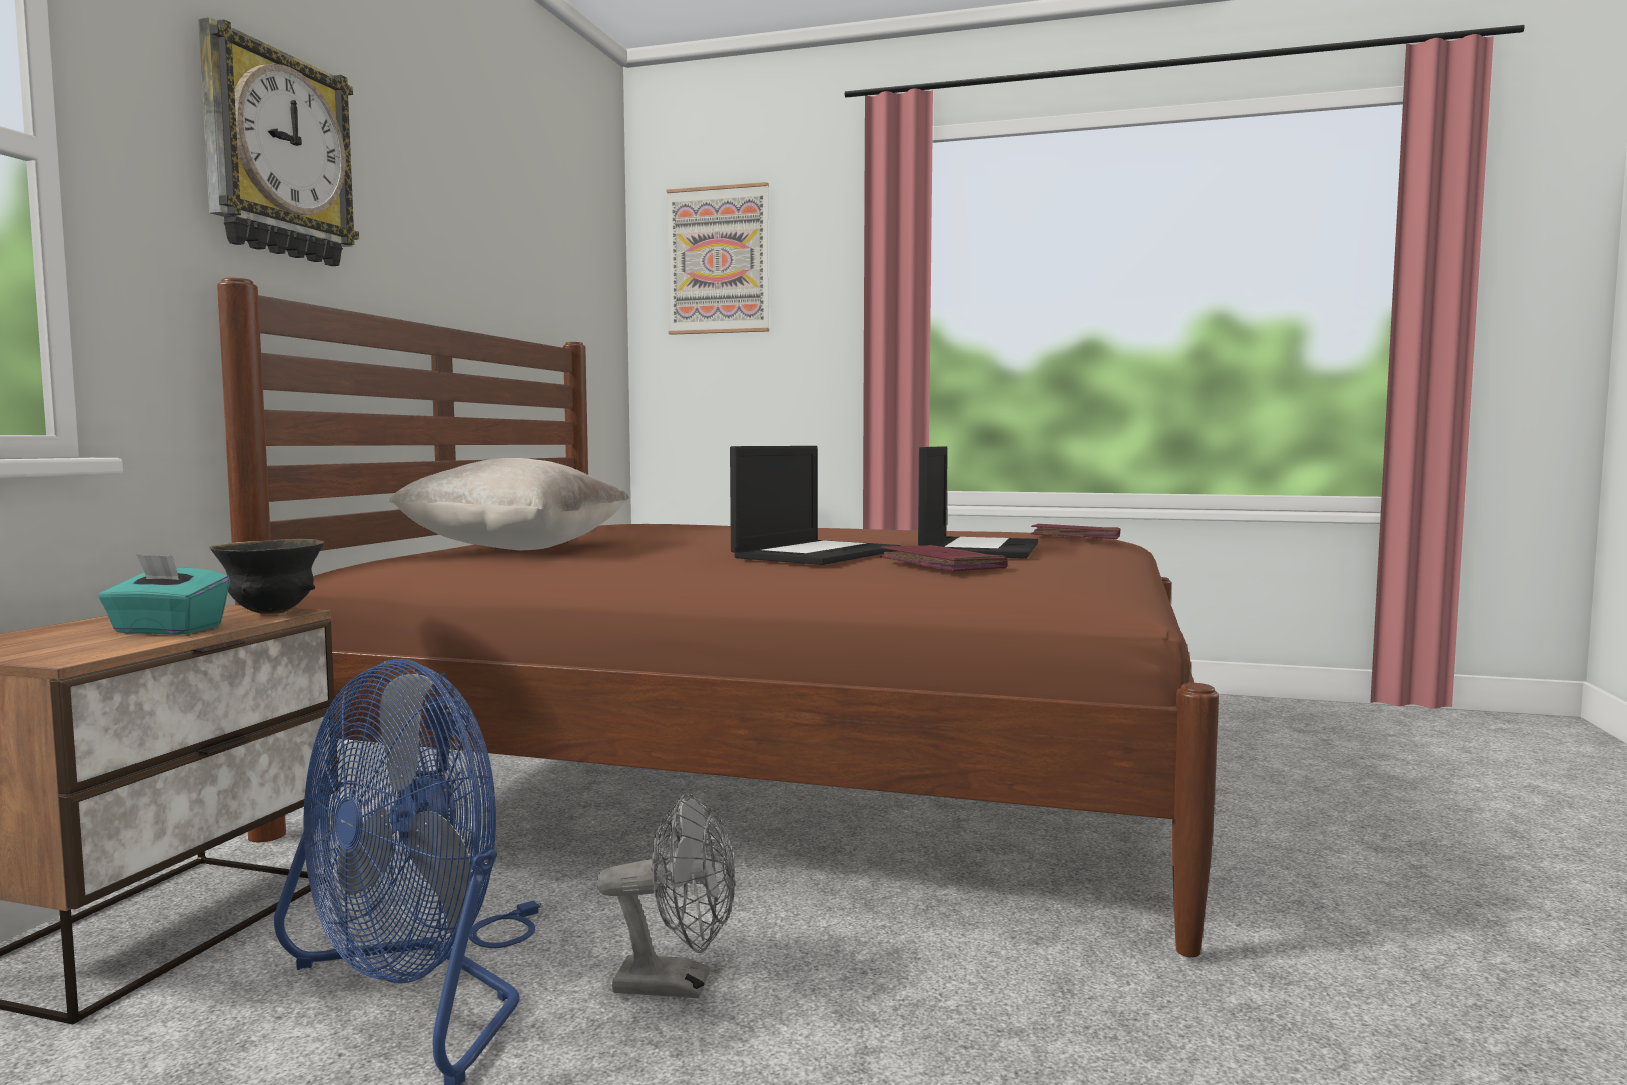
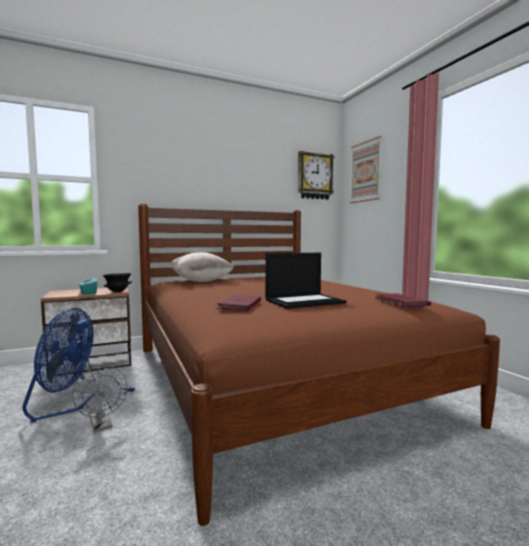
camera: 50 degrees right, 0 degrees up
wall clock [198,17,359,266] -> wall clock moved to [298,151,334,200]
laptop [730,446,900,565] -> none

